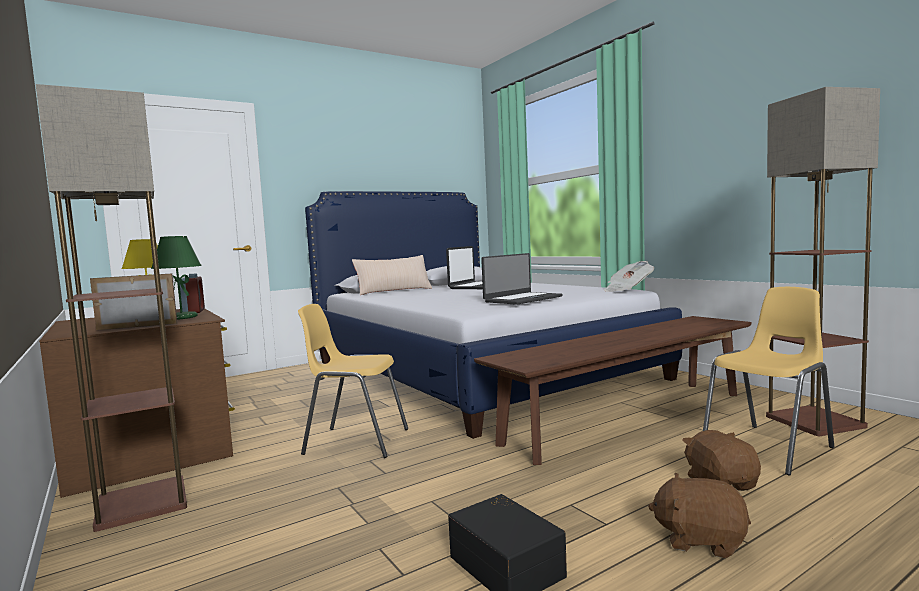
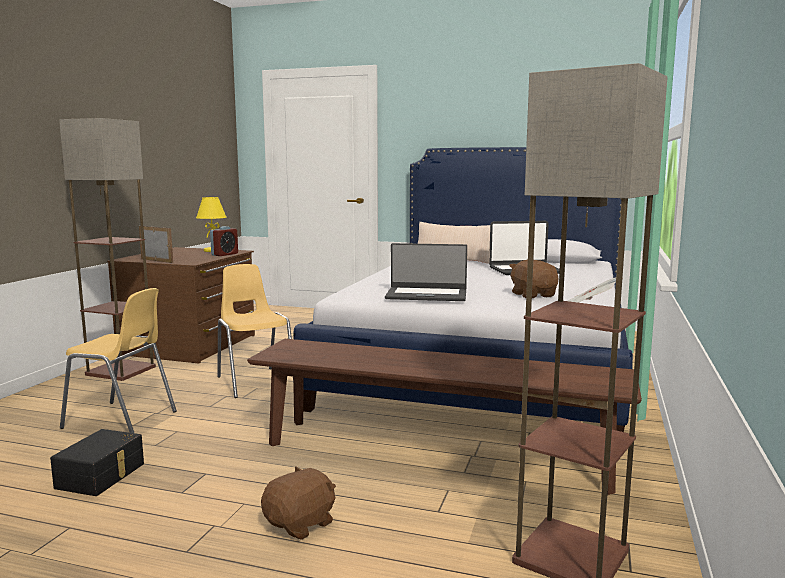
camera: 50 degrees right, 5 degrees up
green table lamp [151,236,202,320] -> none
brown plush toy [648,473,751,558] -> brown plush toy moved to [509,260,558,298]
yellow chair [703,287,834,476] -> yellow chair moved to [60,288,177,433]

